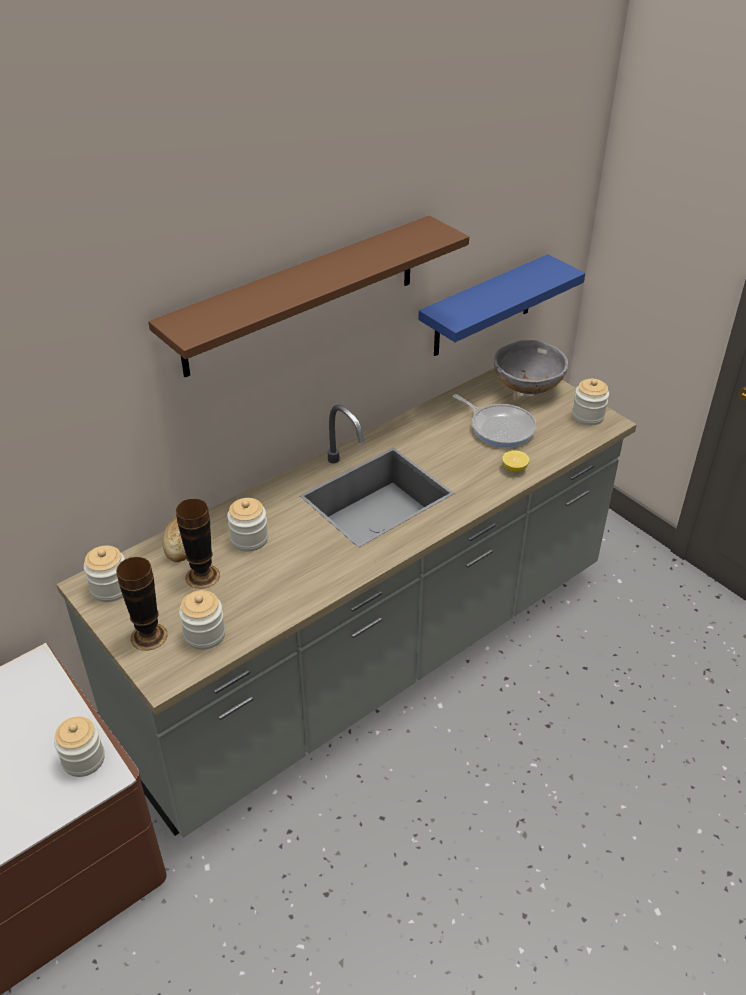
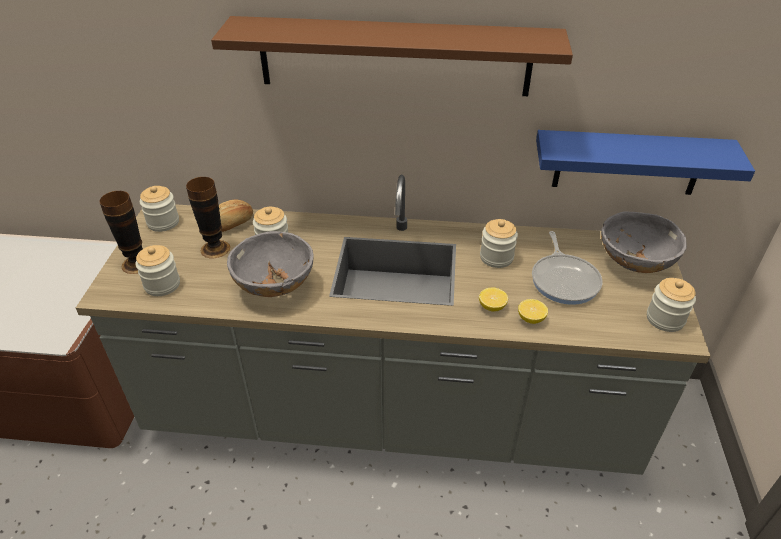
camera: 45 degrees right, 0 degrees up
jar [54,717,105,777] -> jar moved to [480,219,518,268]
none -> grey bowl [227,231,314,297]
none -> lemon [479,288,508,312]

